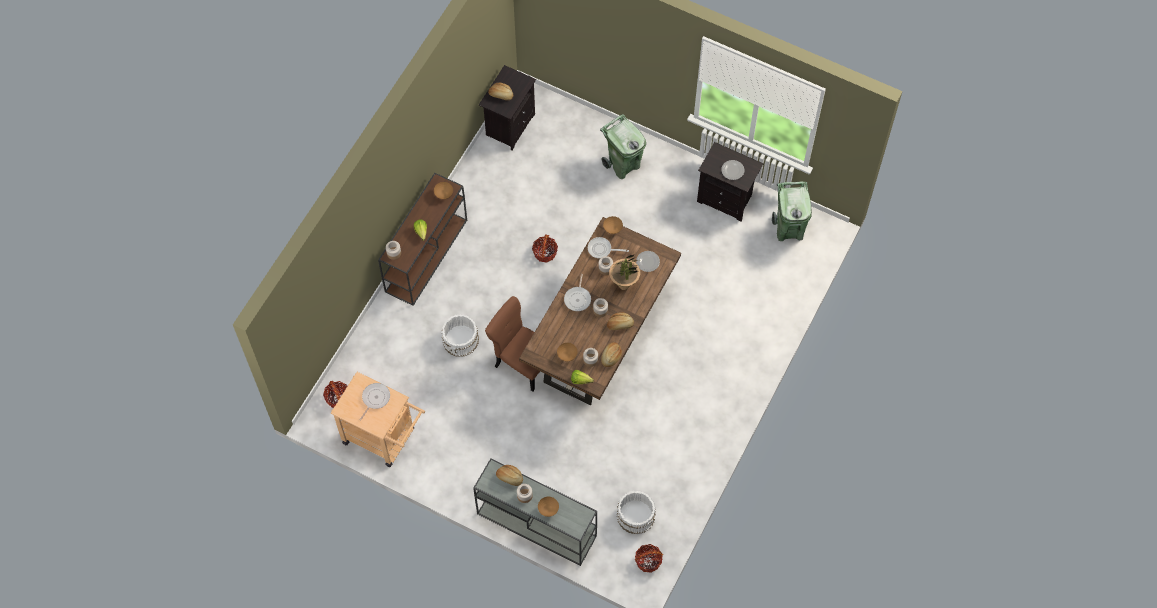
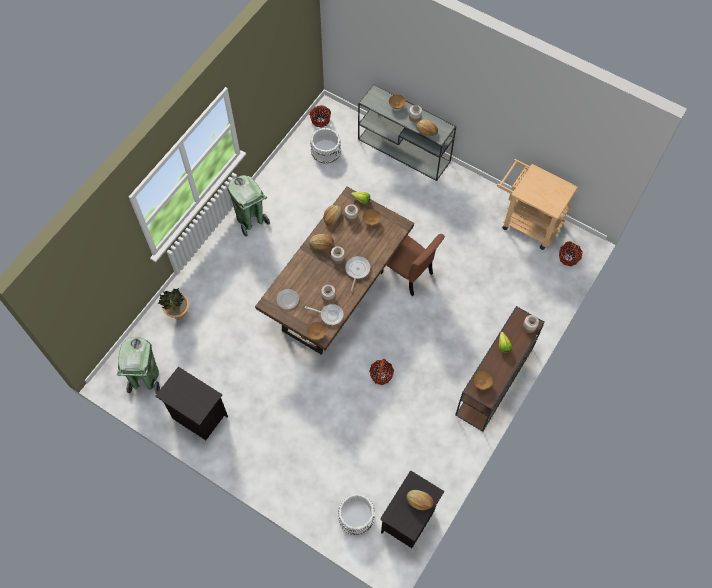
camera: 175 degrees left, 0 degrees up
frying pan [360,383,390,421] -> none
white bucket [442,315,479,357] -> white bucket moved to [338,494,375,535]
green trash can [600,114,646,179] -> green trash can moved to [227,175,270,237]
potted plant [609,254,640,290] -> potted plant moved to [157,288,189,320]
plate [721,160,744,180] -> none

